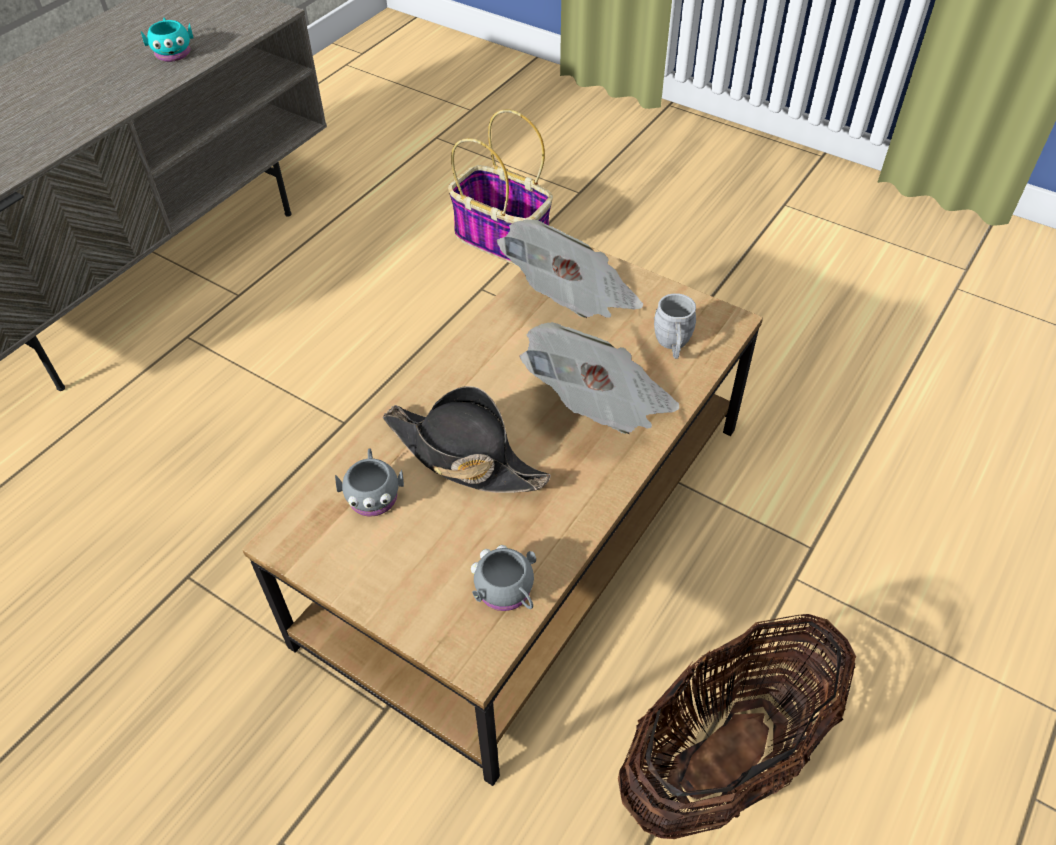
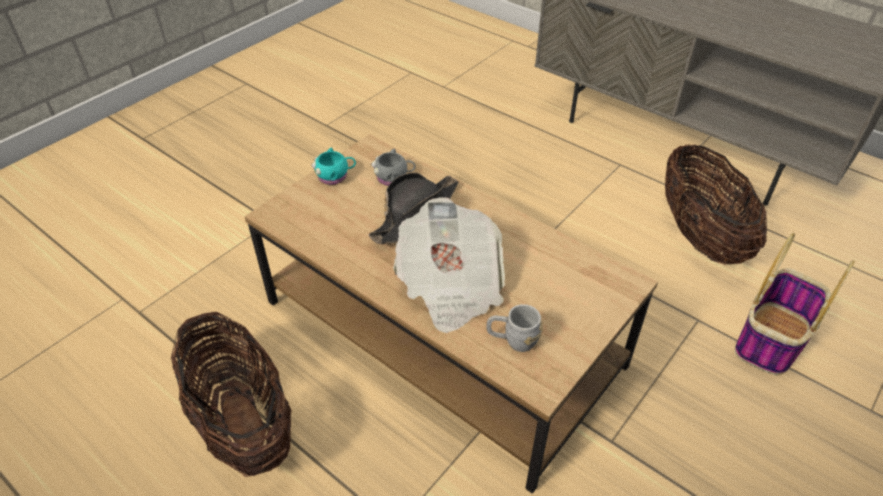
camera: 95 degrees right, 5 degrees down
turquoise mug [141,18,193,62] -> turquoise mug moved to [312,147,356,185]
grey mug [471,545,536,611] -> none
newspaper [497,219,643,318] -> none
none -> basket [665,144,767,264]

